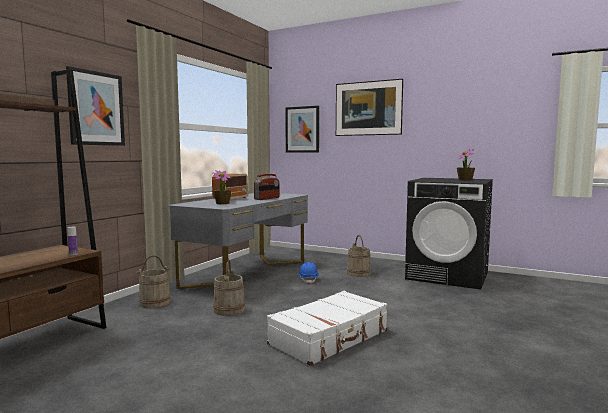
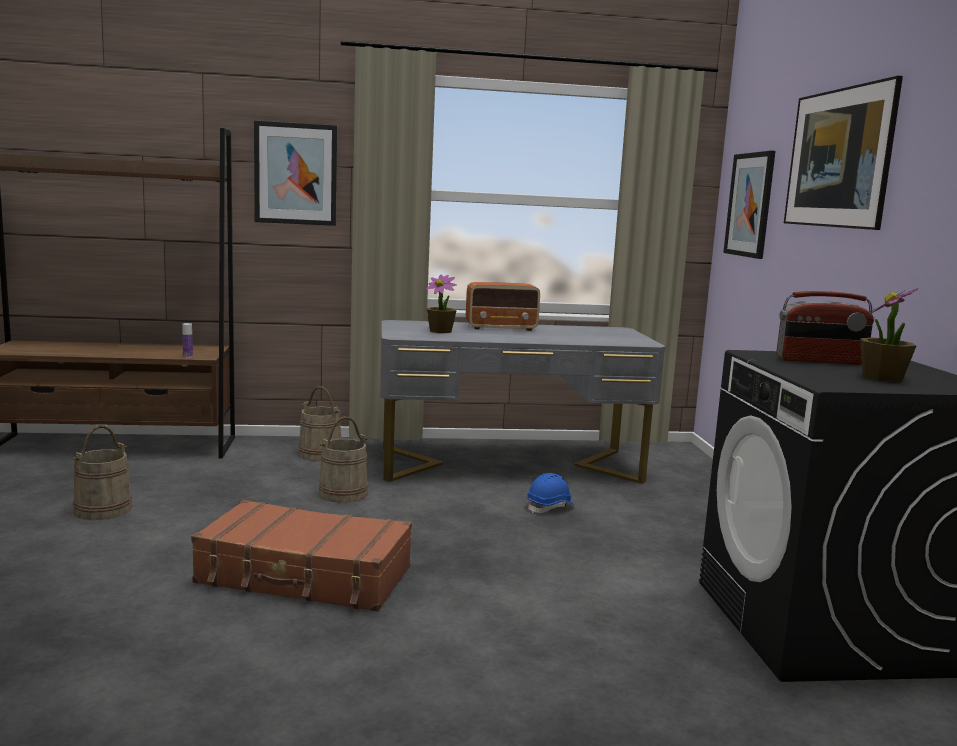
camera: 55 degrees right, 5 degrees up
radio [254,174,279,200] -> radio moved to [777,291,874,365]
white suitcase [267,291,388,366] -> brown suitcase [191,500,412,612]
beige bucket [347,235,371,277] -> beige bucket moved to [73,425,132,520]

